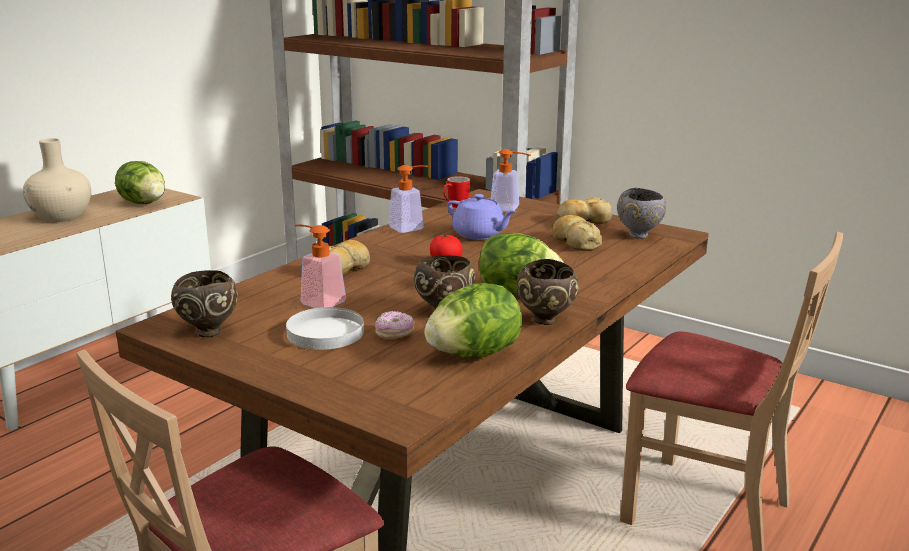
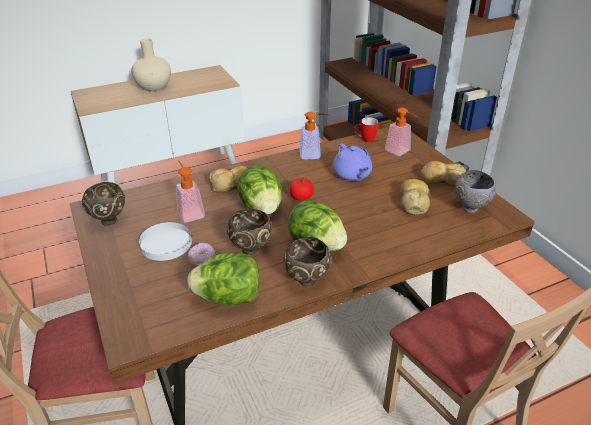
camera: 30 degrees right, 15 degrees up
lettuce [115,161,165,204] -> lettuce moved to [237,165,282,215]

